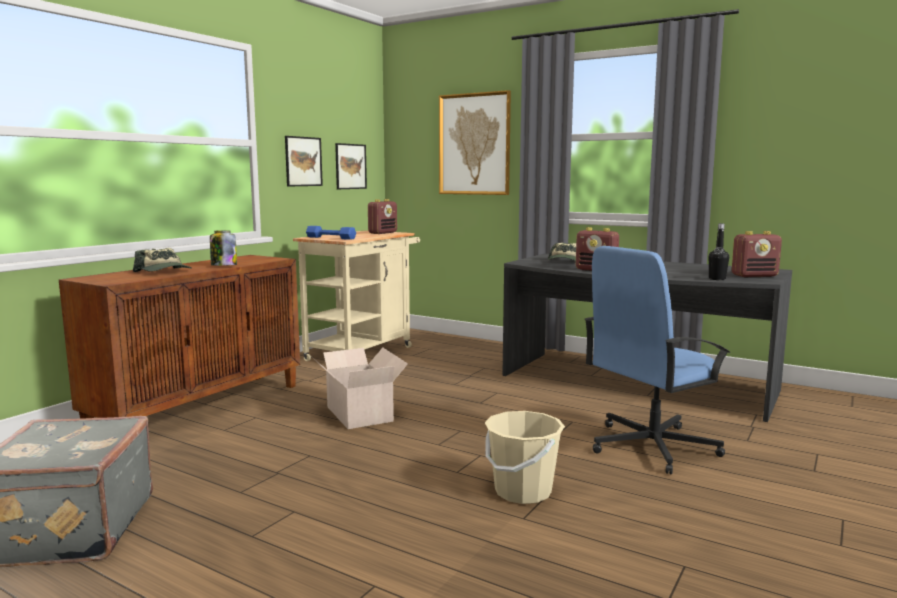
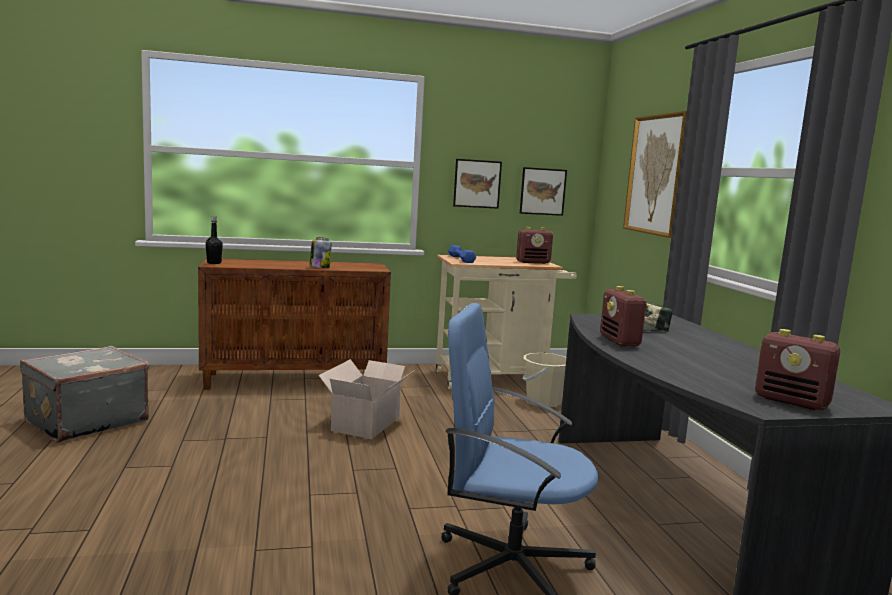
camera: 45 degrees right, 0 degrees up
cap [133,248,191,272] -> none
beige bucket [485,411,565,504] -> beige bucket moved to [522,353,566,407]
black bottle [709,223,729,280] -> black bottle moved to [206,216,223,264]

